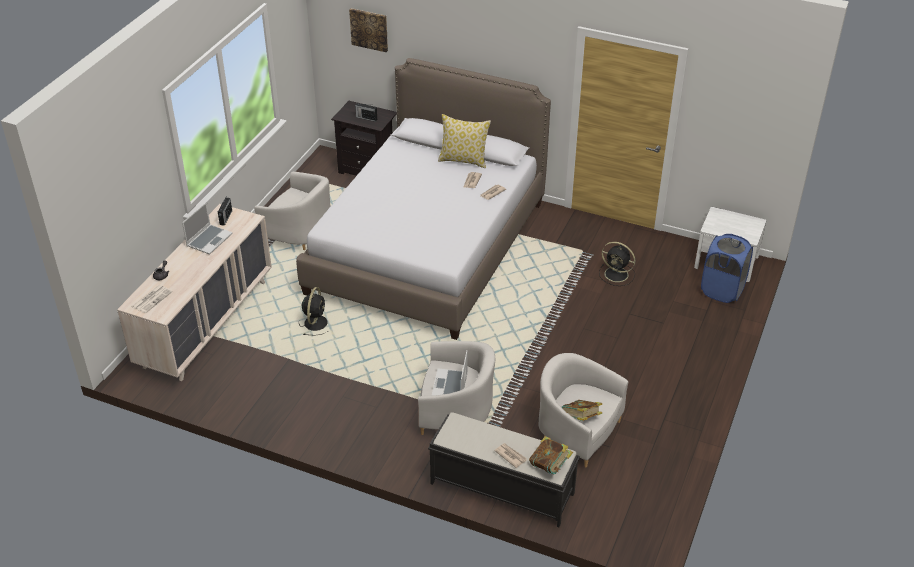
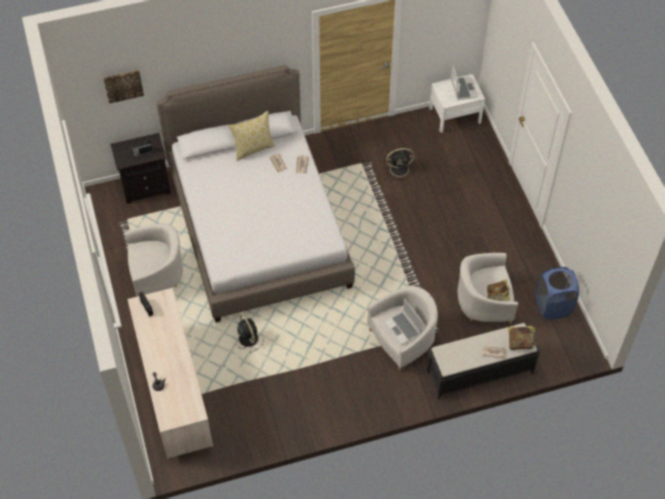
camera: 40 degrees left, 15 degrees up
newspaper [132,285,173,313] -> none
laptop [182,202,232,255] -> laptop moved to [451,66,478,100]
blue laundry basket [701,234,753,303] -> blue laundry basket moved to [536,267,579,320]

